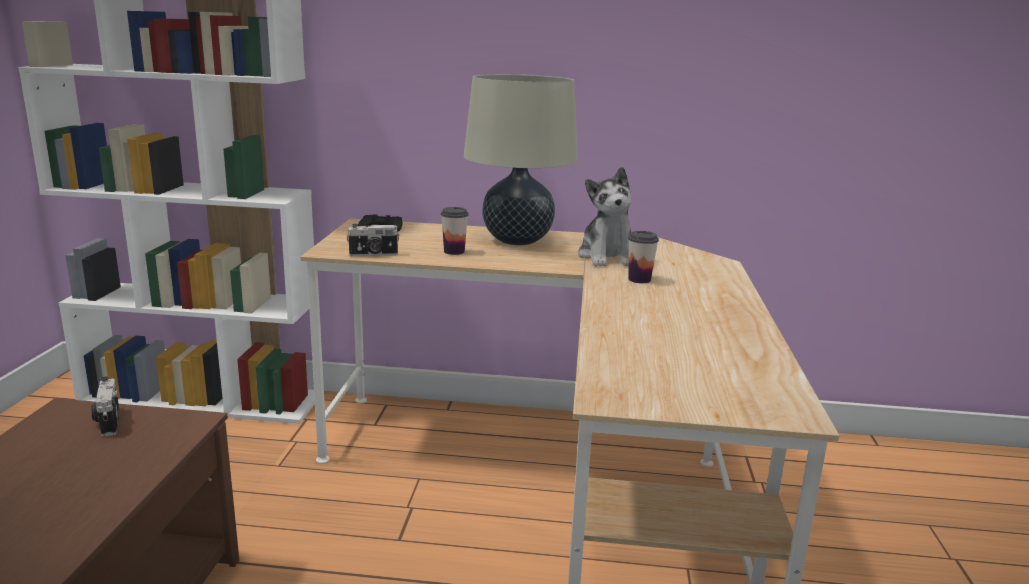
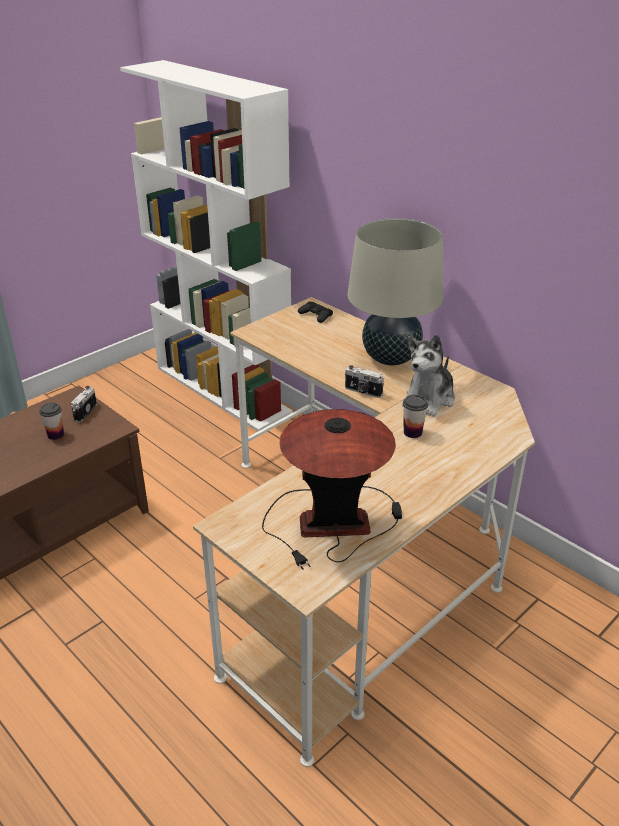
camera: 40 degrees right, 15 degrees up
camera [347,224,400,256] -> camera moved to [345,365,384,398]
cup [441,207,468,255] -> cup moved to [39,402,64,440]
none -> table lamp [262,409,402,570]

